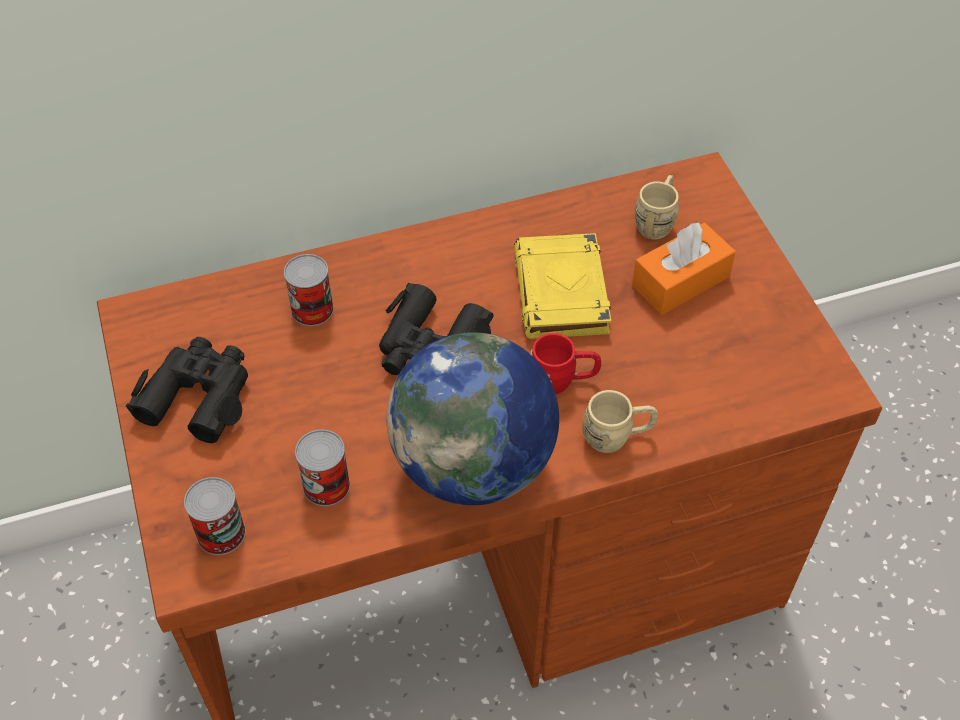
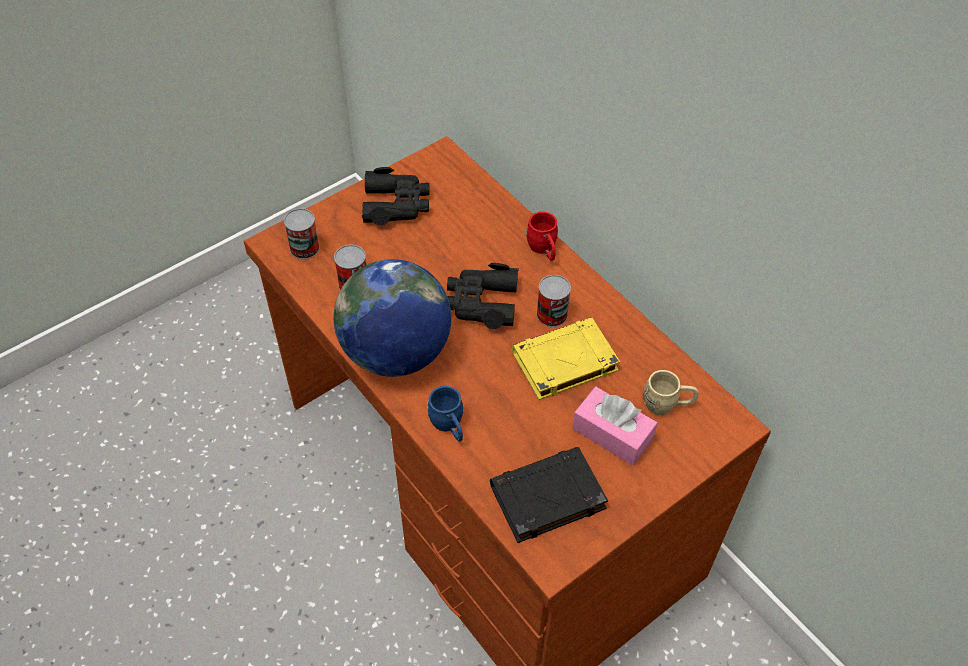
camera: 70 degrees right, 0 degrees up
can [284,254,334,326] -> can moved to [537,275,571,327]
red mug [530,333,601,394] -> red mug moved to [526,212,558,261]
beige mug [582,390,658,453] -> blue mug [427,386,463,442]
orange tissue box [632,223,736,315] -> pink tissue box [572,387,657,466]
none -> black book [490,447,608,543]

